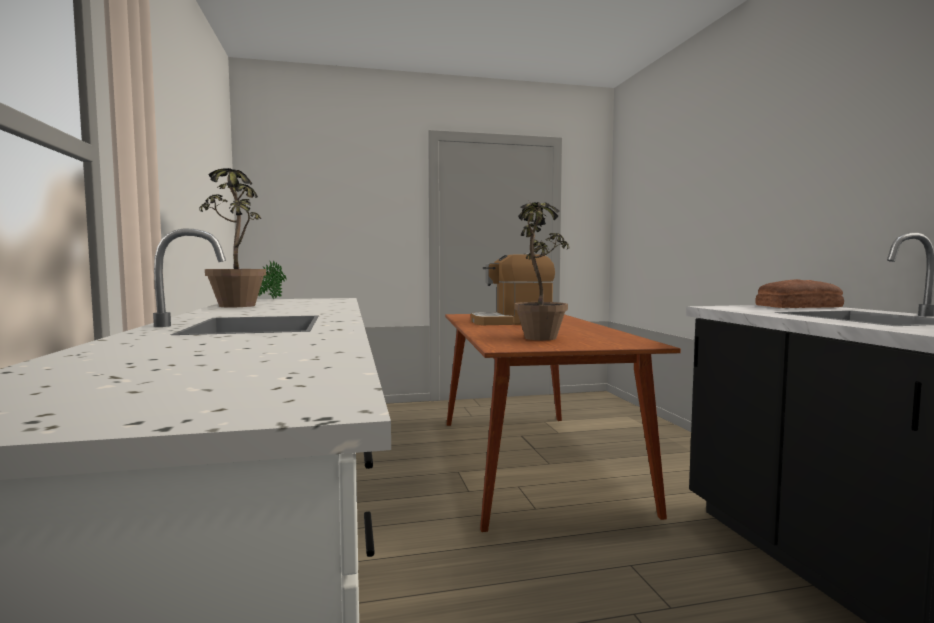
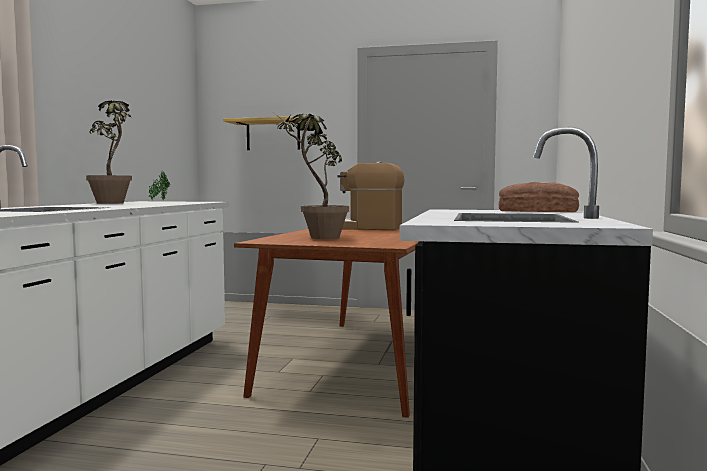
camera: 25 degrees right, 0 degrees up
none -> shelf [223,117,307,150]

